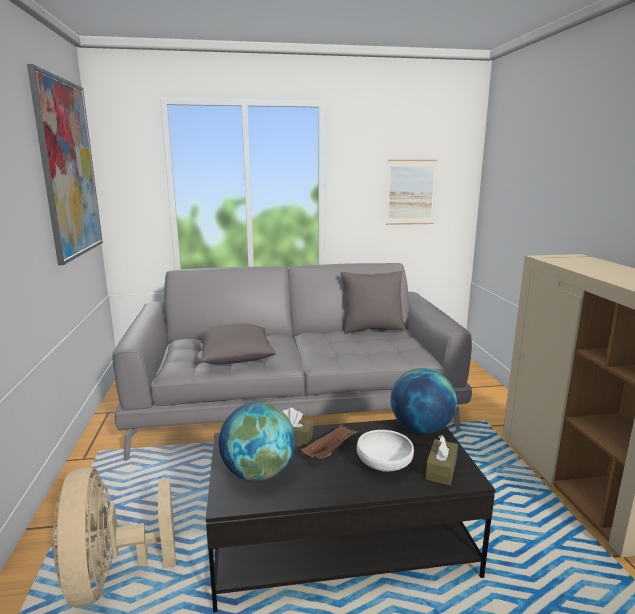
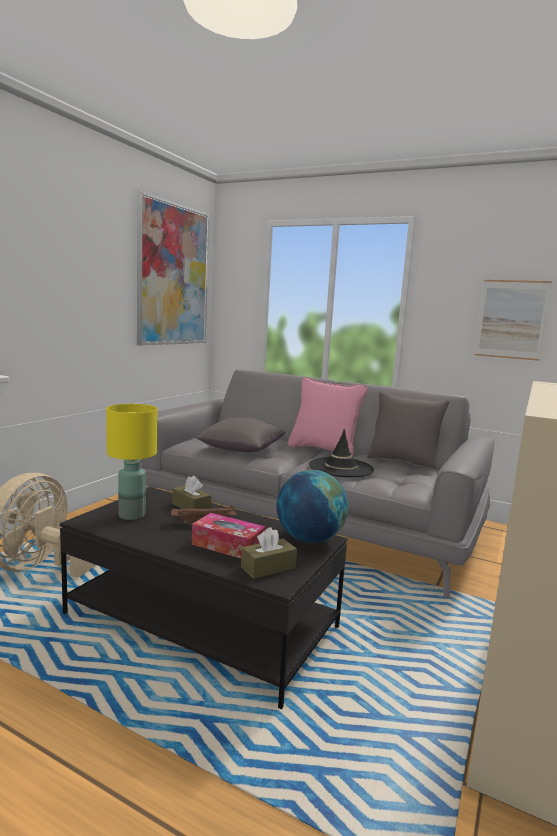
camera: 35 degrees right, 5 degrees down
globe [219,402,295,481] -> yellow table lamp [106,404,157,520]
white bowl [357,430,414,472] -> tissue box [192,513,266,559]
none -> pink pillow [287,377,368,456]
none -> black hat [309,429,374,477]

